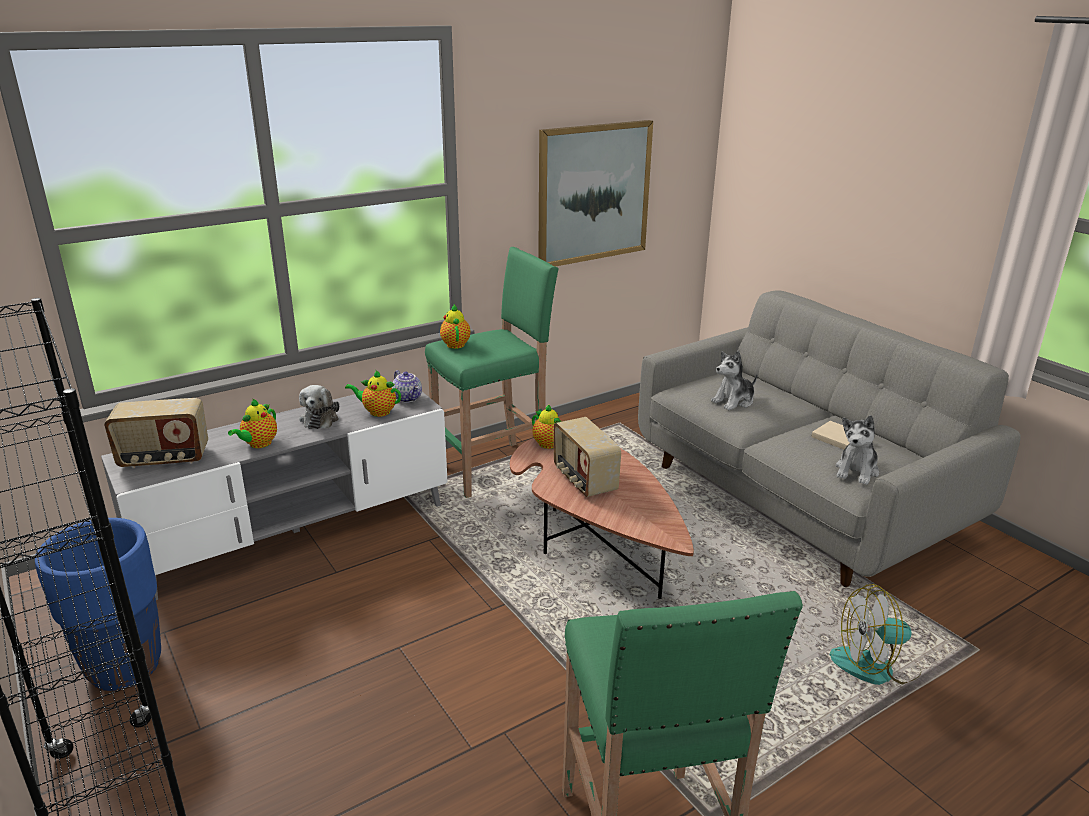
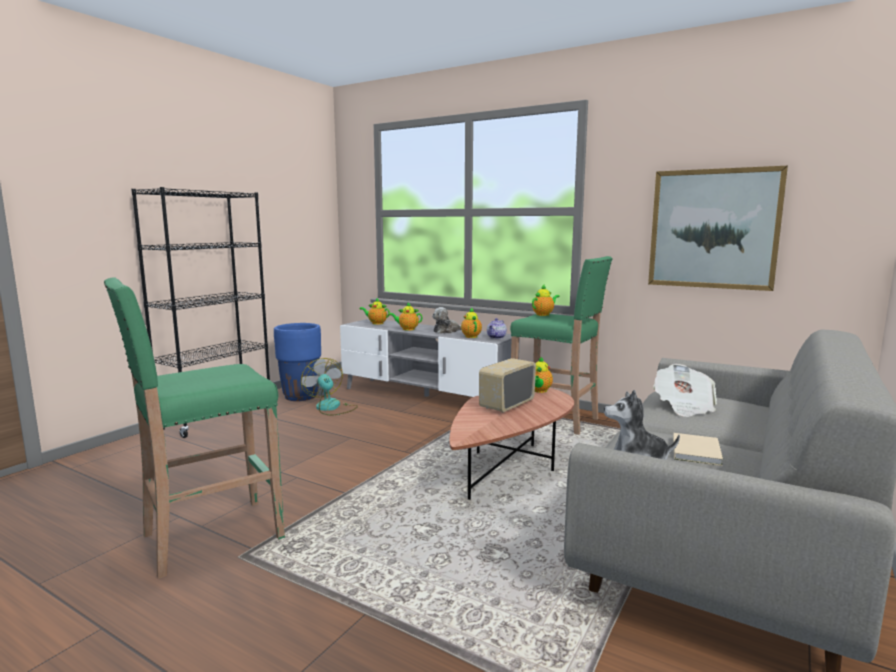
camera: 65 degrees right, 15 degrees down
radio [104,398,208,468] -> teapot [359,298,390,325]
plush toy [711,351,757,410] -> newspaper [653,364,717,417]
fan [830,584,921,685] -> fan moved to [301,358,358,416]

